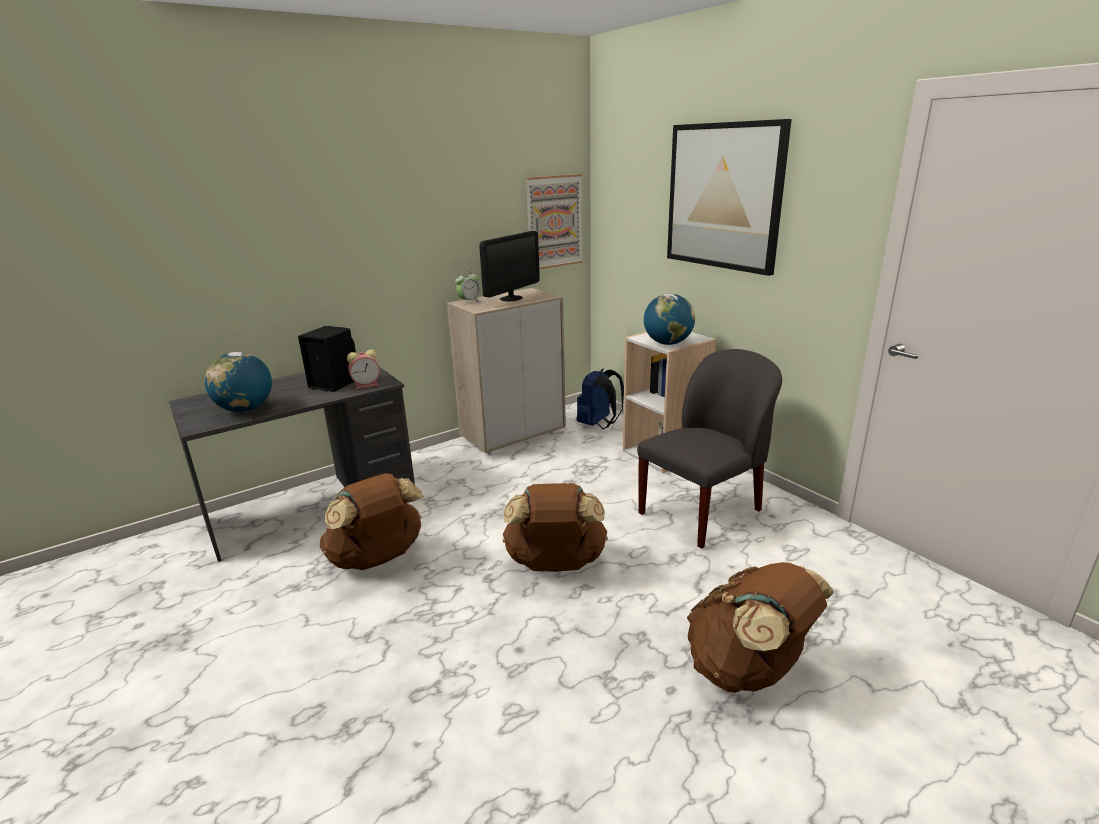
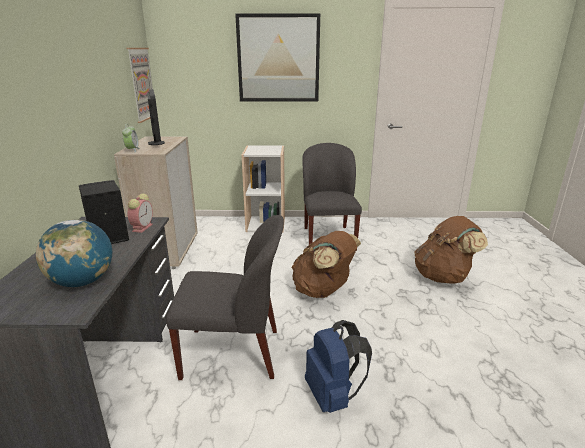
camera: 55 degrees left, 0 degrees up
brown backpack [320,473,424,570] -> grey chair [166,215,284,380]
blue backpack [576,369,624,429] -> blue backpack moved to [305,320,372,413]
globe [644,294,695,345] -> none

